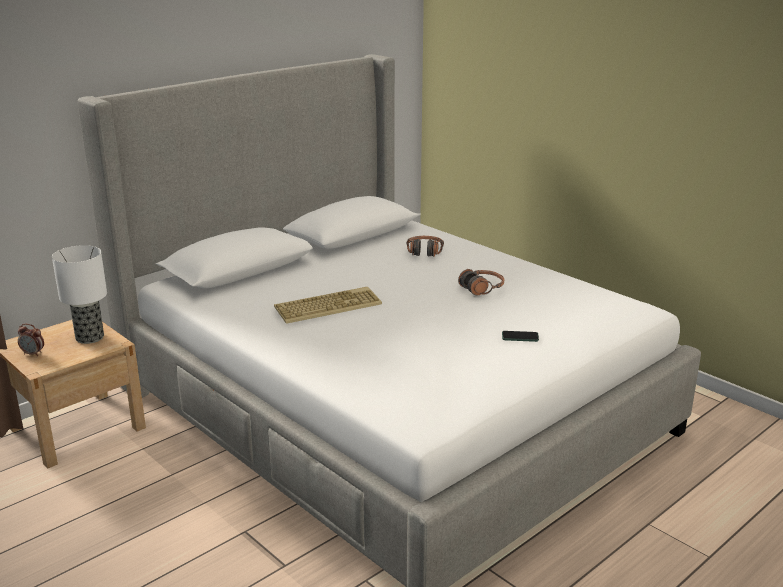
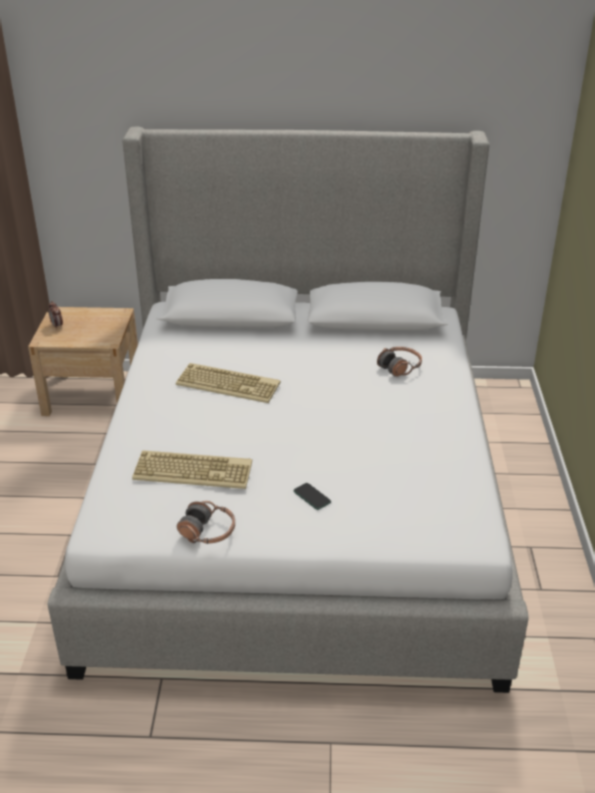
camera: 45 degrees right, 10 degrees up
table lamp [52,245,107,344] -> none
headphones [458,269,504,295] -> headphones moved to [177,501,235,544]
none -> keyboard [132,450,252,489]

